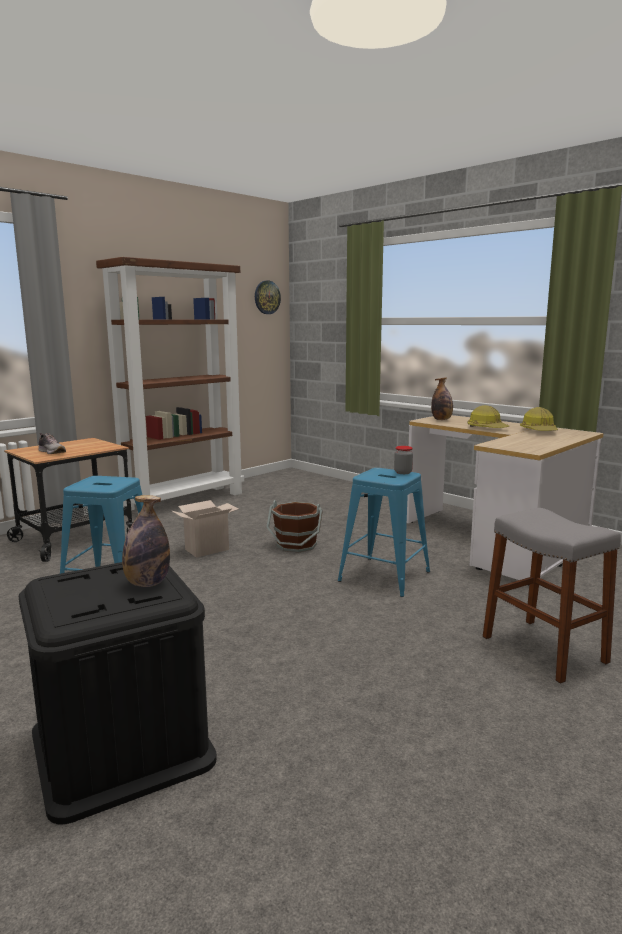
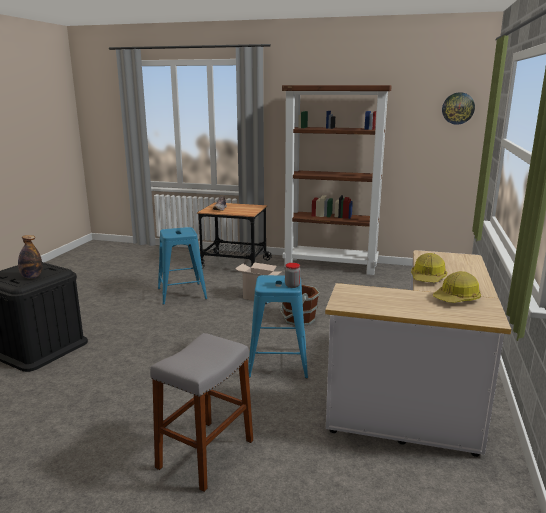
camera: 60 degrees right, 5 degrees up
bottle [431,377,453,420] -> none

